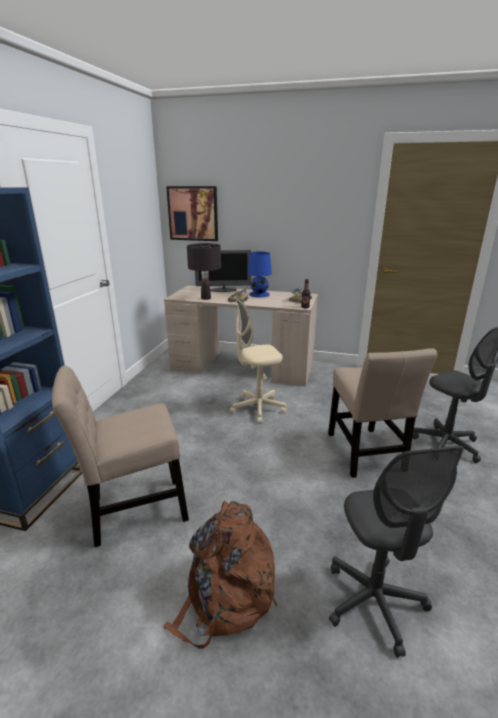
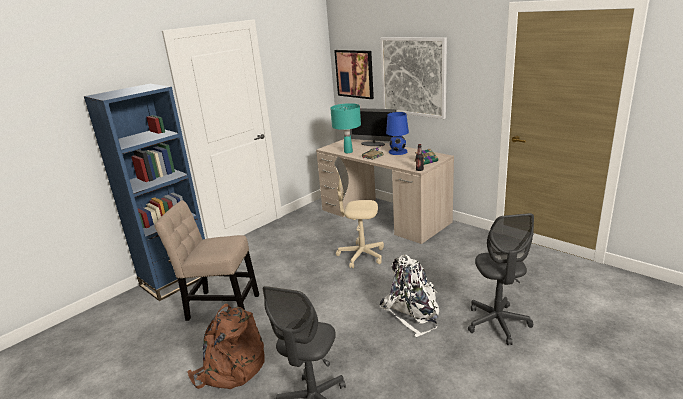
camera: 30 degrees right, 0 degrees up
black table lamp [187,243,221,300] -> turquoise table lamp [330,103,361,153]
beige chair [328,348,437,478] -> white backpack [379,255,439,337]
none -> picture [380,37,447,119]

